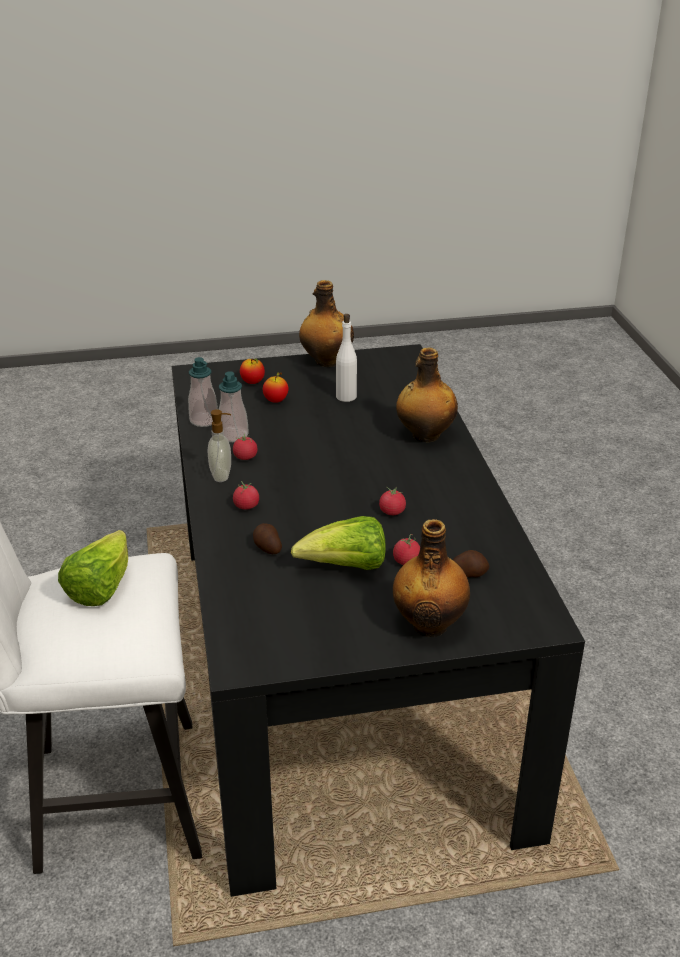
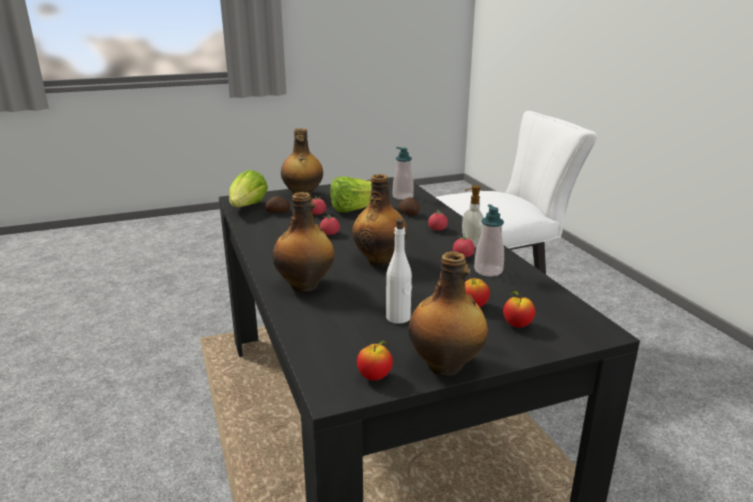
camera: 170 degrees right, 10 degrees down
lettuce [58,530,128,606] -> lettuce moved to [229,170,268,207]
soap dispenser [188,357,218,427] -> soap dispenser moved to [393,147,414,200]
none -> bottle [352,174,408,266]
none -> apple [357,340,393,381]

